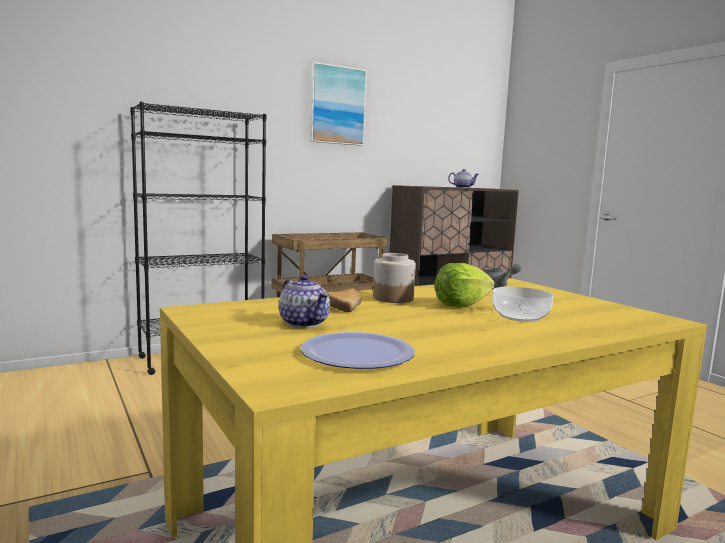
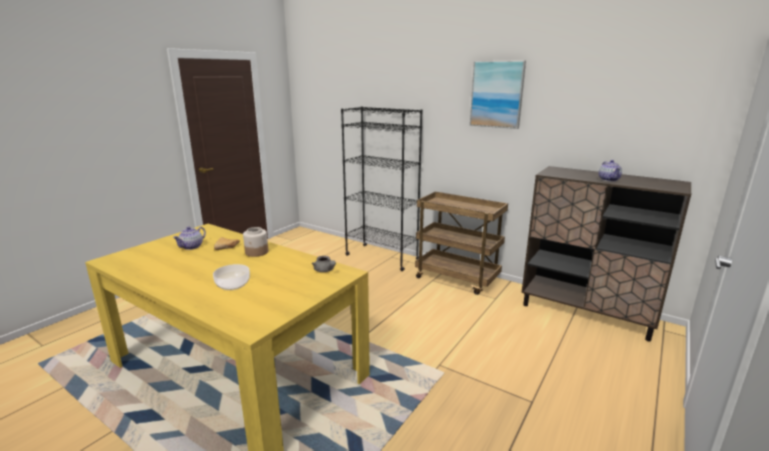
camera: 65 degrees right, 10 degrees up
plate [300,332,415,369] -> none
lettuce [435,263,495,307] -> none

